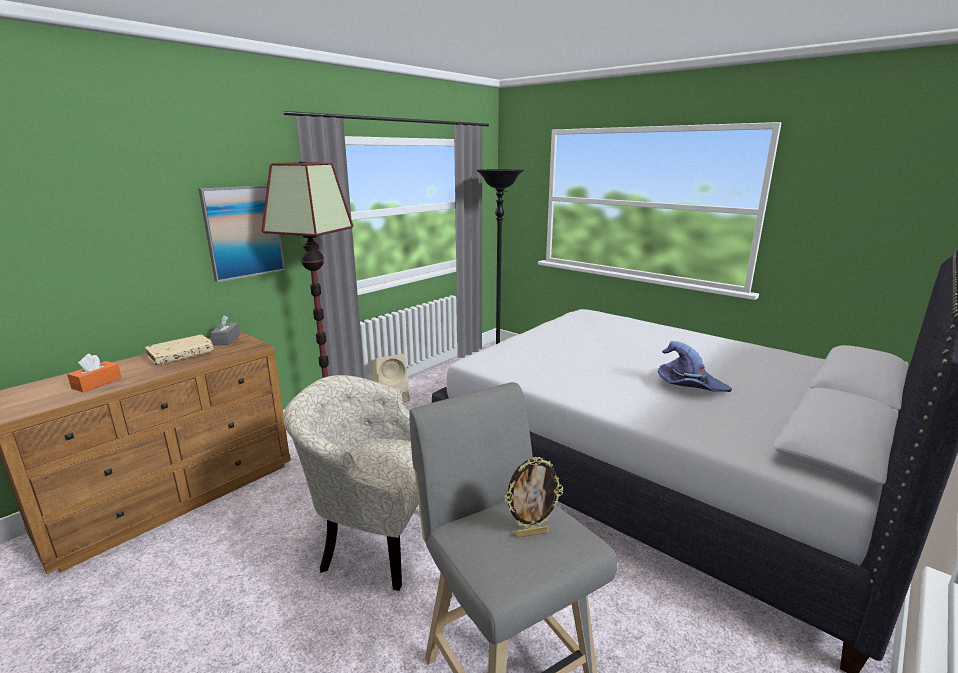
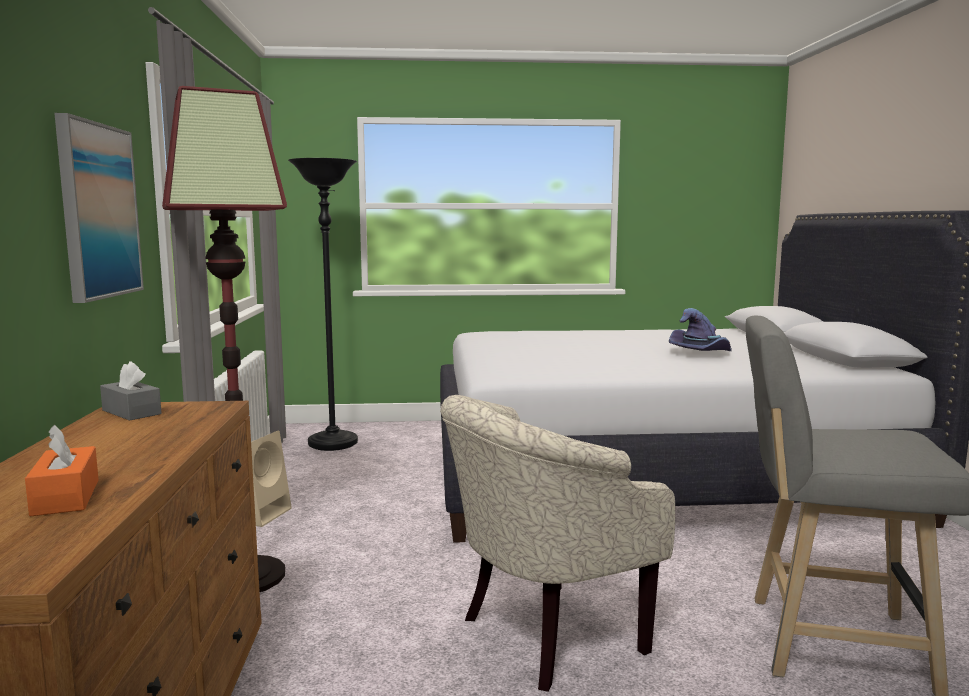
camera: 45 degrees left, 10 degrees down
beige book [145,335,214,365] -> none
picture frame [504,456,563,538] -> none

